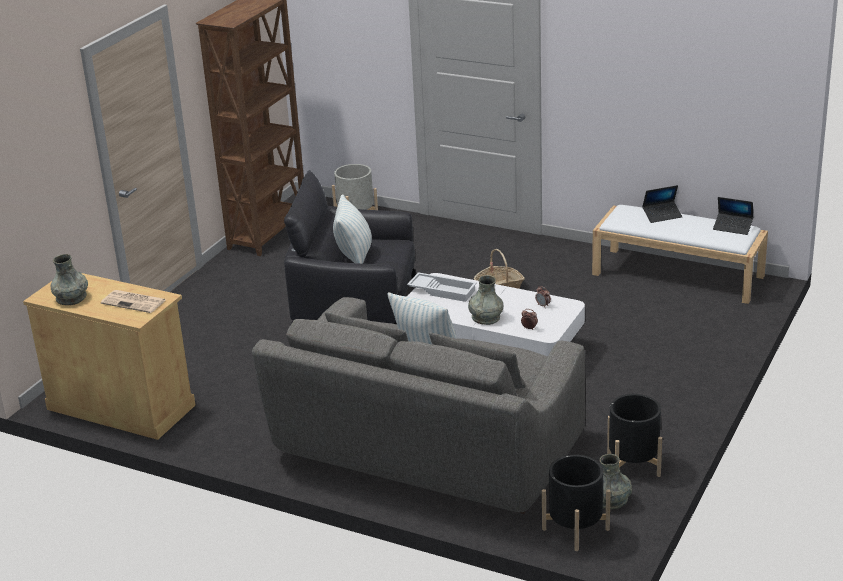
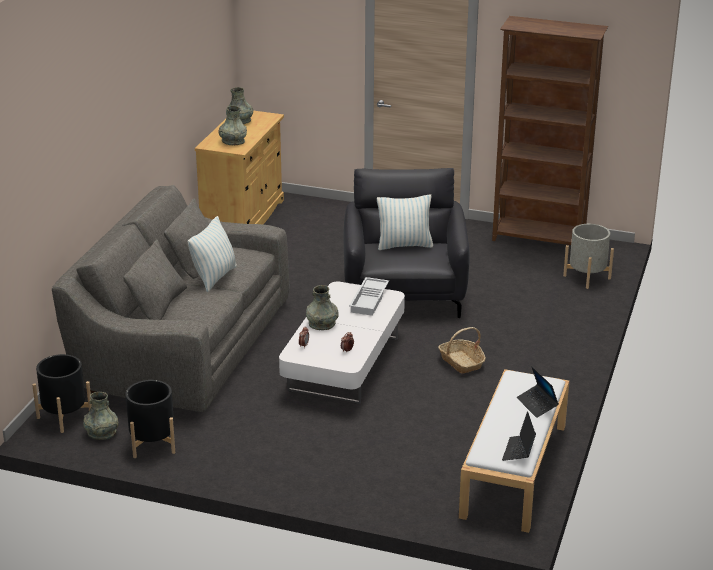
camera: 80 degrees right, 0 degrees up
newspaper [101,290,166,313] -> grey vase [218,106,247,145]

